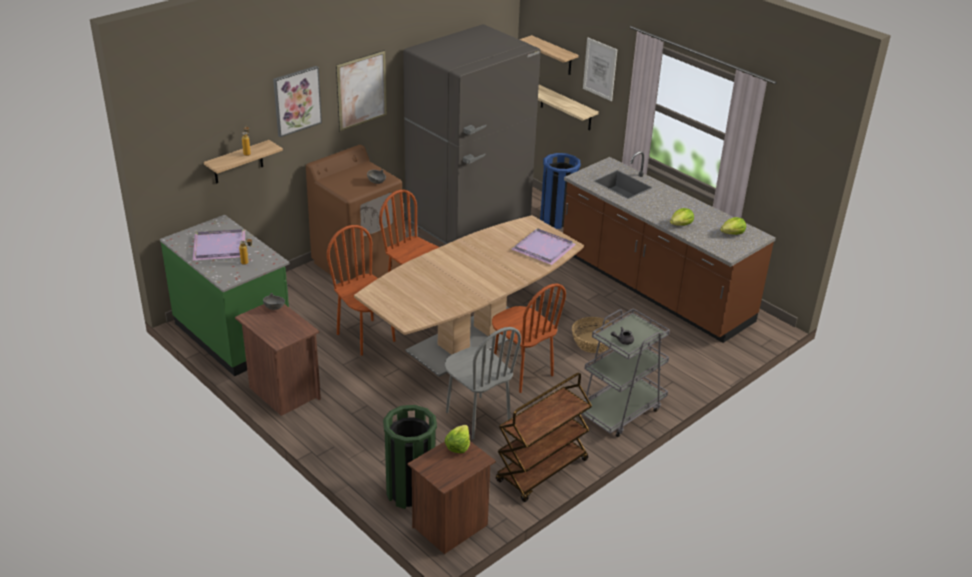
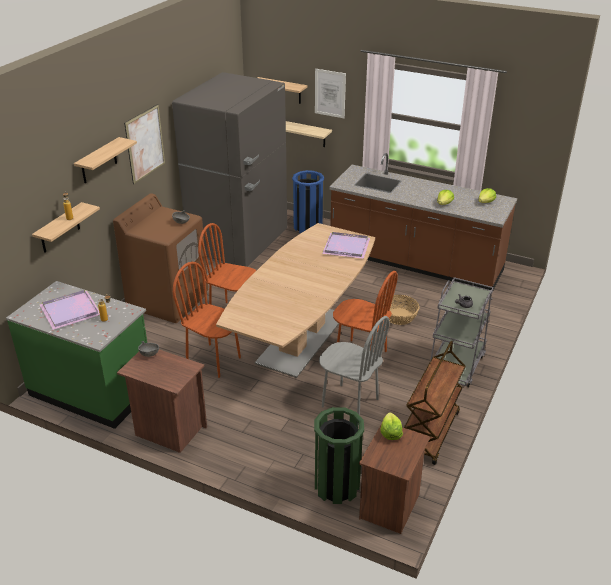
camera: 20 degrees left, 0 degrees up
picture [273,66,322,137] -> shelf [74,137,137,183]

